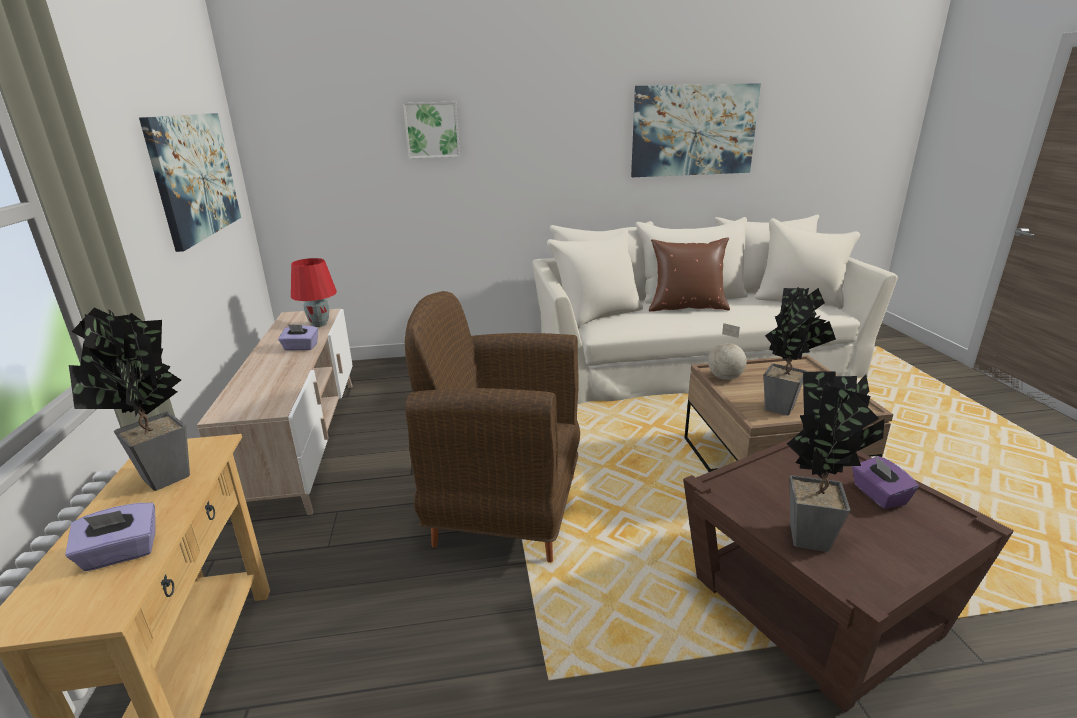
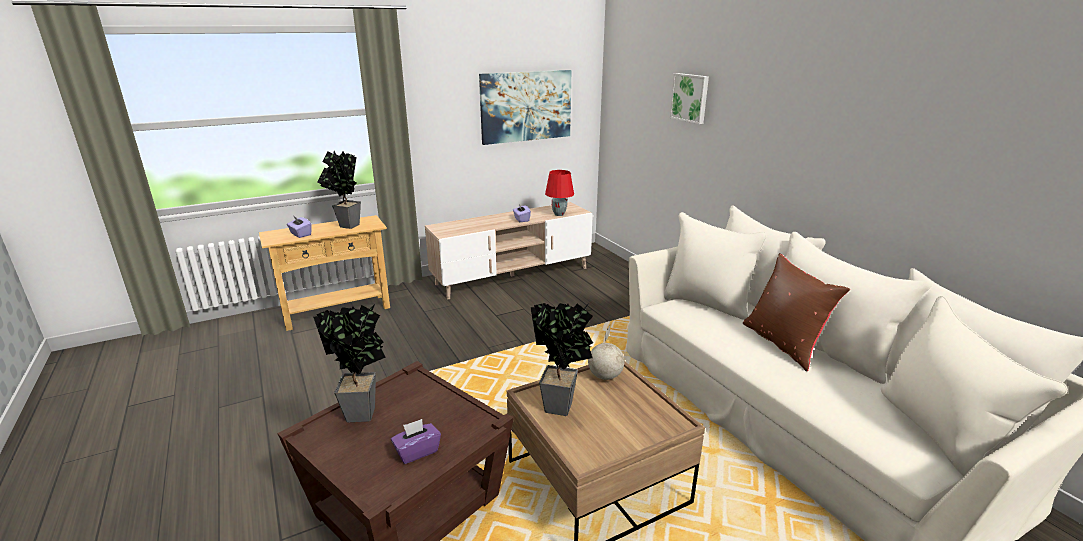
camera: 70 degrees right, 0 degrees up
brown armchair [405,291,580,563] -> none
picture [631,83,761,177] -> none

